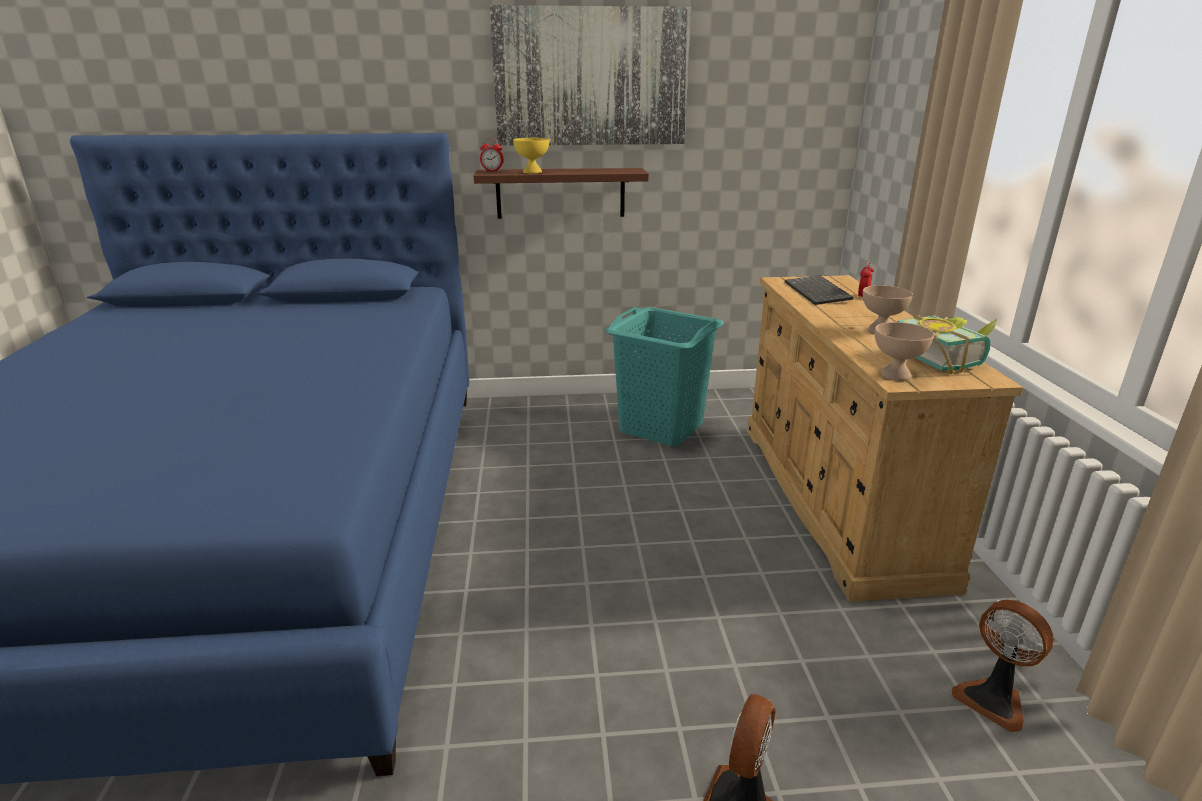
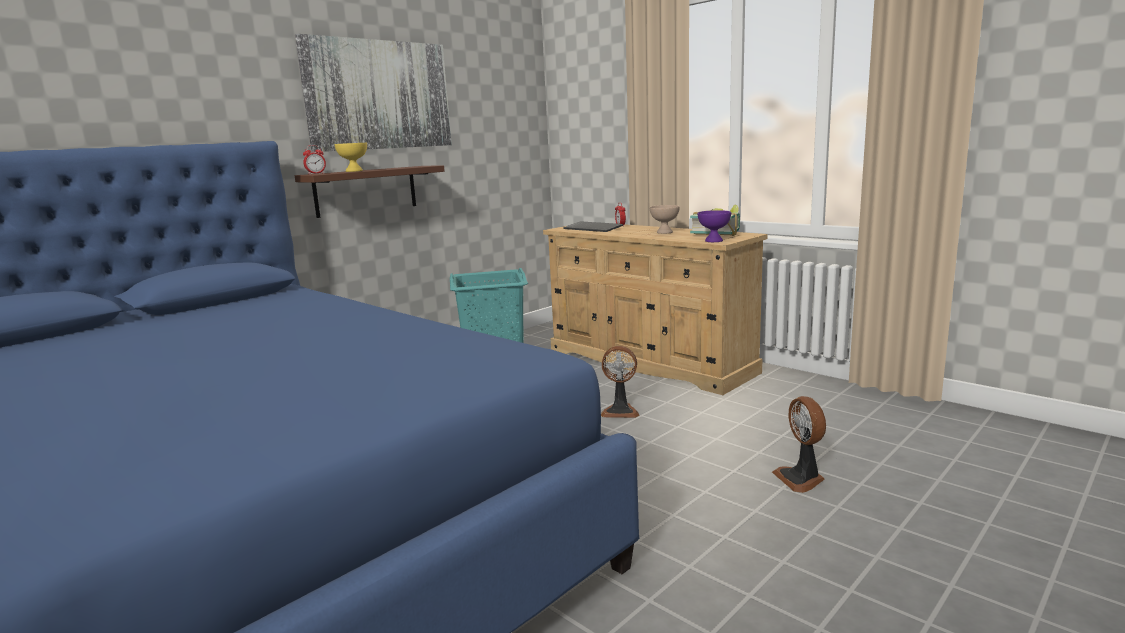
camera: 40 degrees left, 10 degrees down
beige bowl [875,322,934,381] -> purple bowl [697,210,731,242]
fan [951,600,1054,732] -> fan moved to [601,346,639,418]

